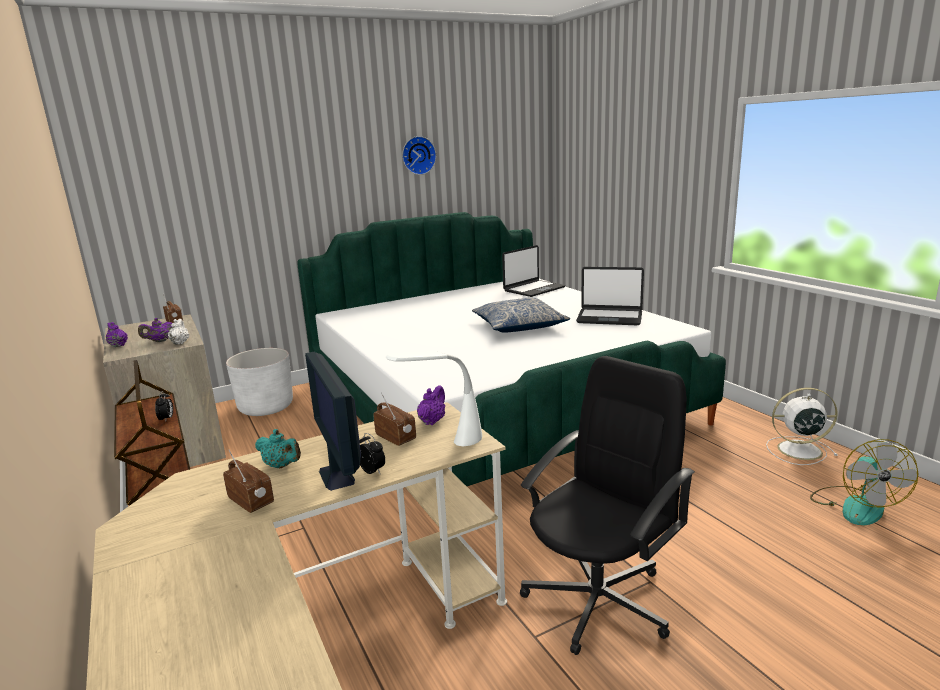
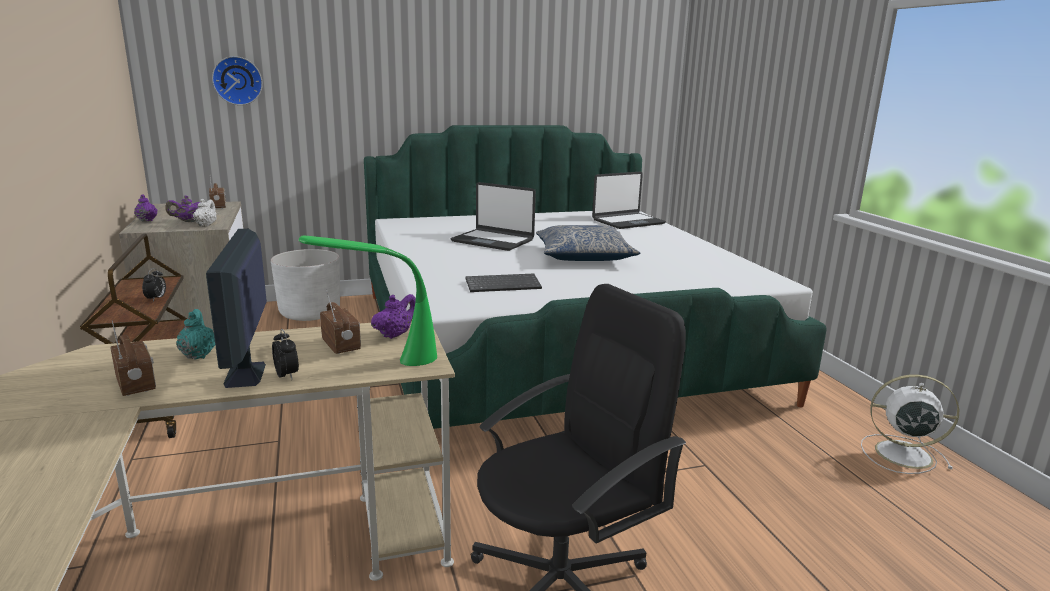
camera: 10 degrees right, 0 degrees up
turquoise teapot [255,429,301,468] -> turquoise teapot turned 150 degrees counterclockwise [176,309,215,359]
white table lamp [386,352,482,446] -> green table lamp [298,235,437,366]
wall clock [402,136,436,175] -> wall clock moved to [212,56,263,105]
laptop [576,267,644,325] -> laptop moved to [451,182,536,251]
fan [810,439,918,525] -> none
none -> keyboard [465,274,542,292]

